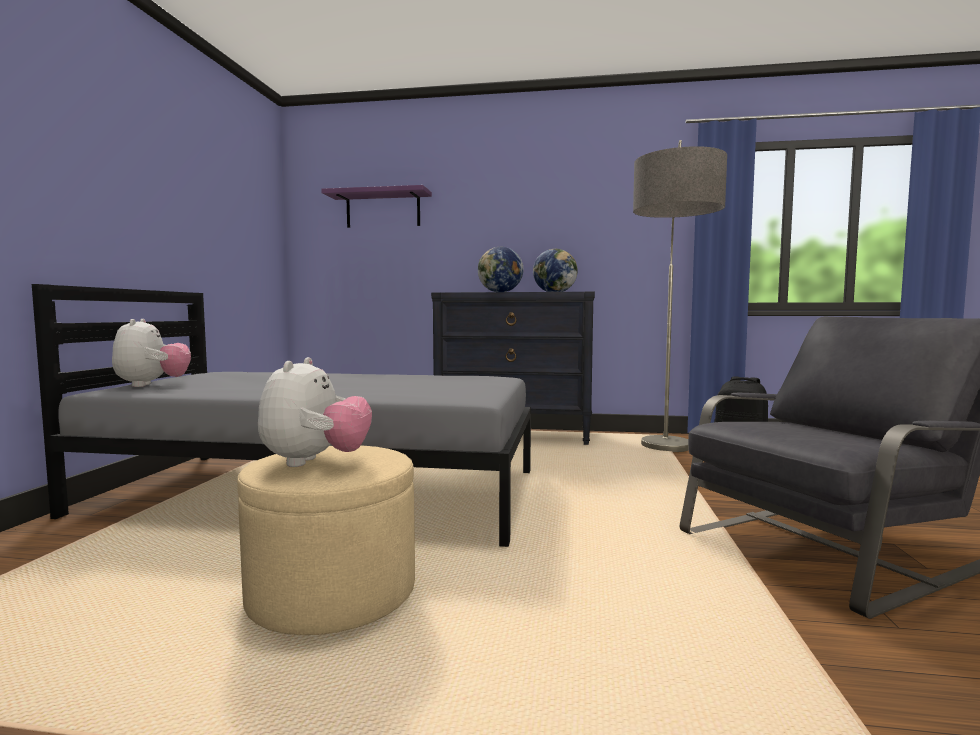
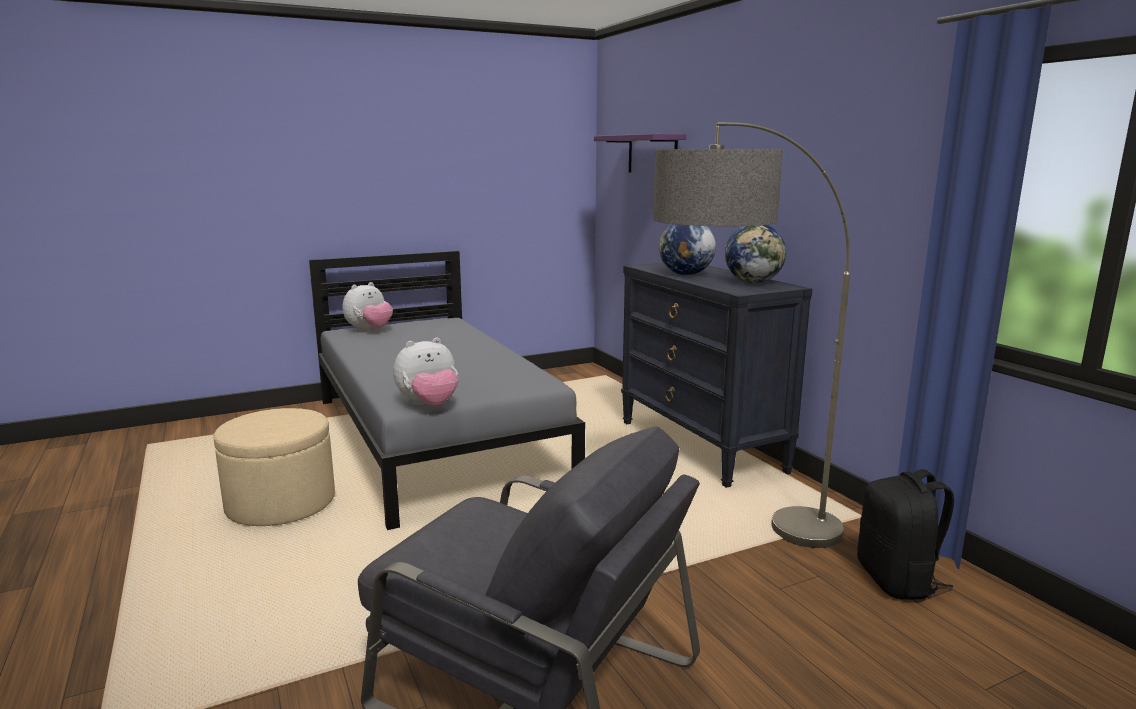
camera: 55 degrees right, 10 degrees up
plush toy [258,357,372,467] -> plush toy moved to [393,338,458,405]

